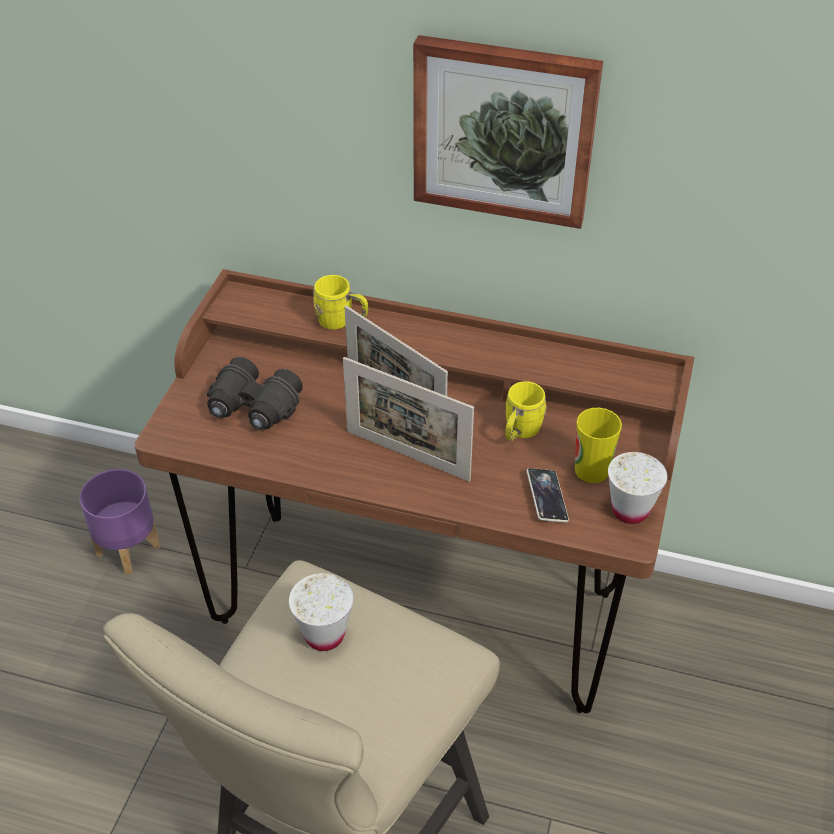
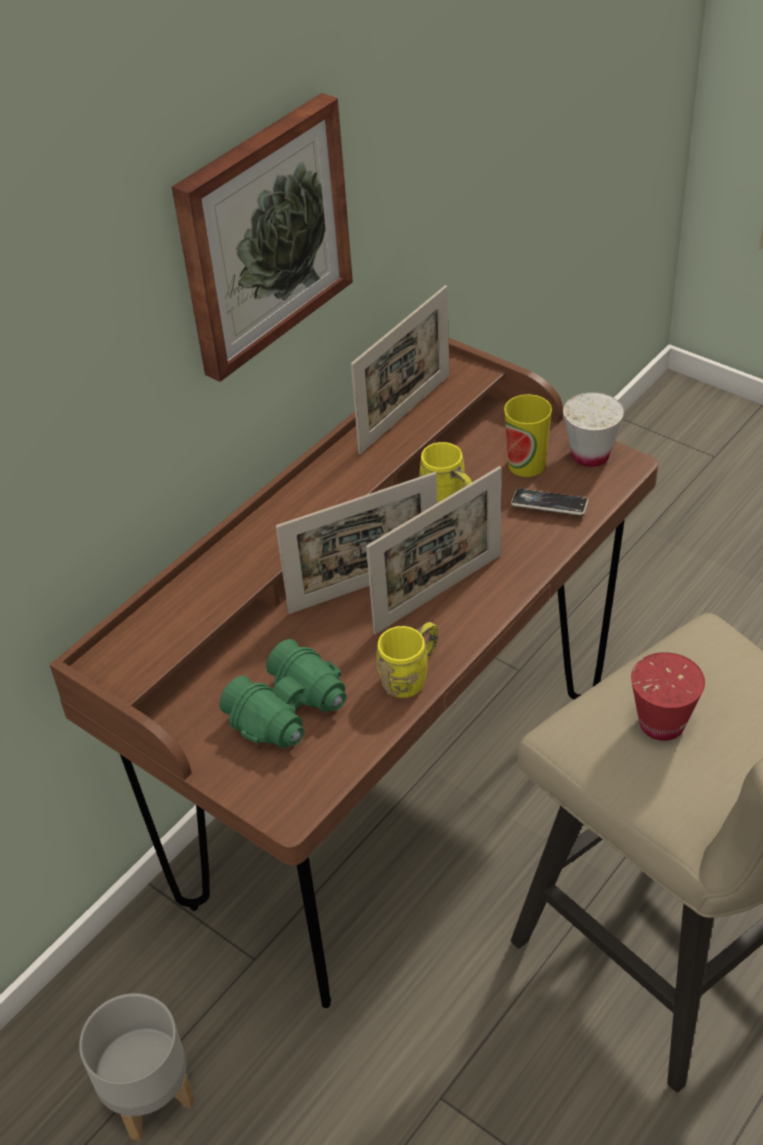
camera: 65 degrees left, 0 degrees up
purple planter [80,469,160,575] -> grey planter [79,993,195,1141]
black binoculars [207,357,303,430] -> green binoculars [219,639,346,748]
white cup [289,573,354,651] -> red cup [631,652,705,741]
yellow mug [313,275,368,330] -> yellow mug moved to [376,622,438,698]
none -> picture frame [351,285,450,454]

